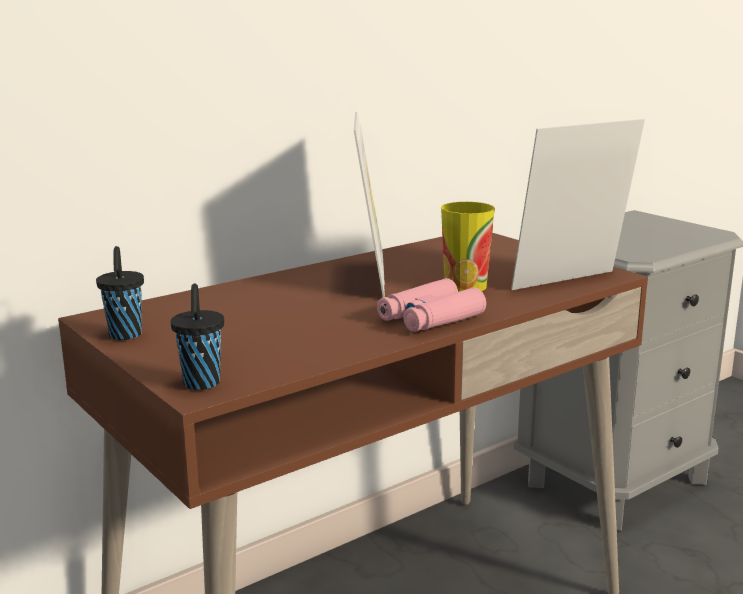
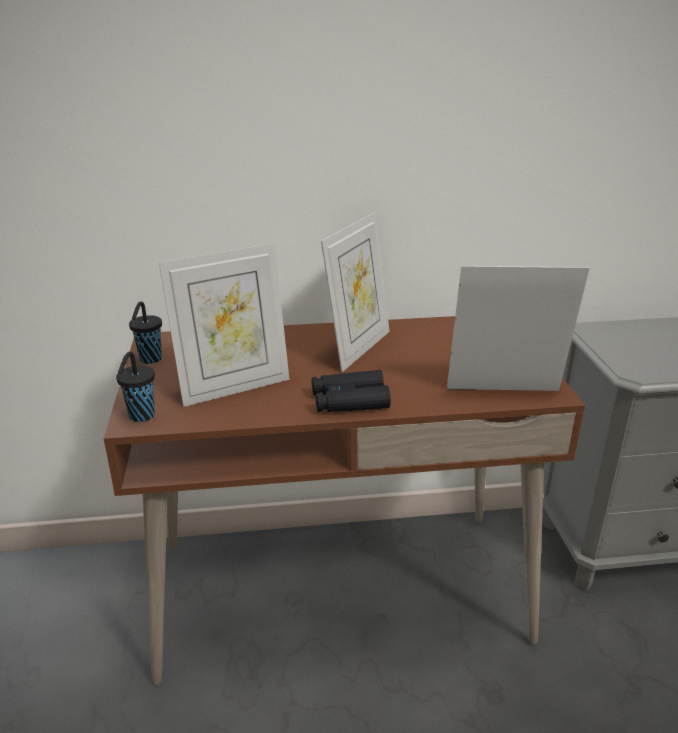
camera: 30 degrees right, 10 degrees up
pink binoculars [377,278,486,332] -> black binoculars [312,370,391,412]
cup [441,202,495,292] -> none
none -> picture frame [159,243,290,407]

